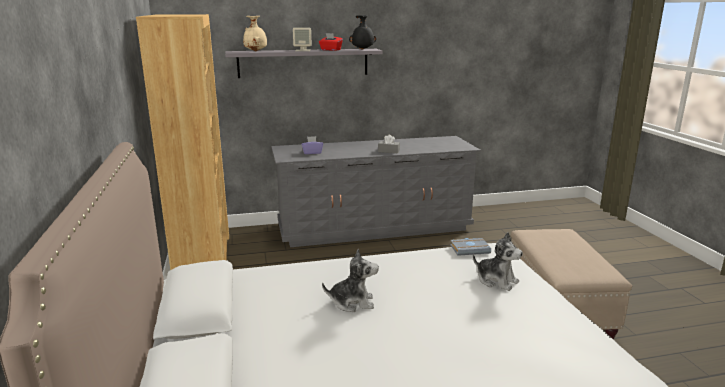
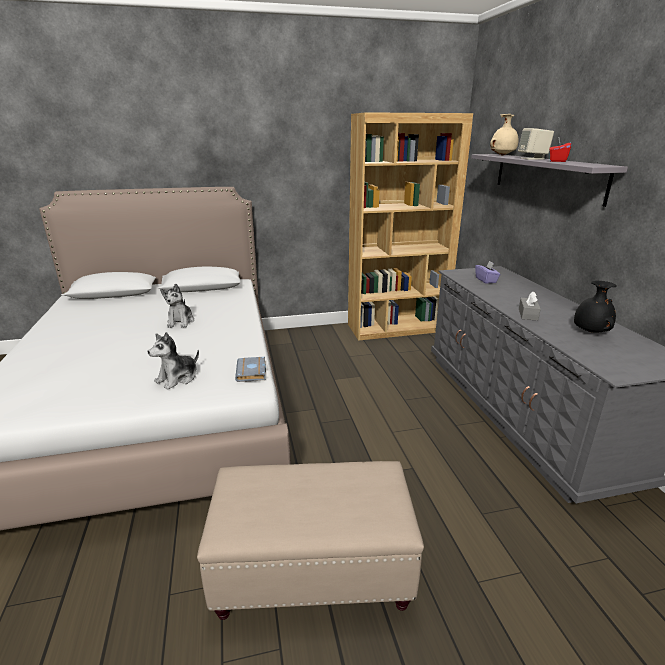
camera: 90 degrees right, 5 degrees up
black vase [349,15,376,50] -> black vase moved to [574,280,617,333]

